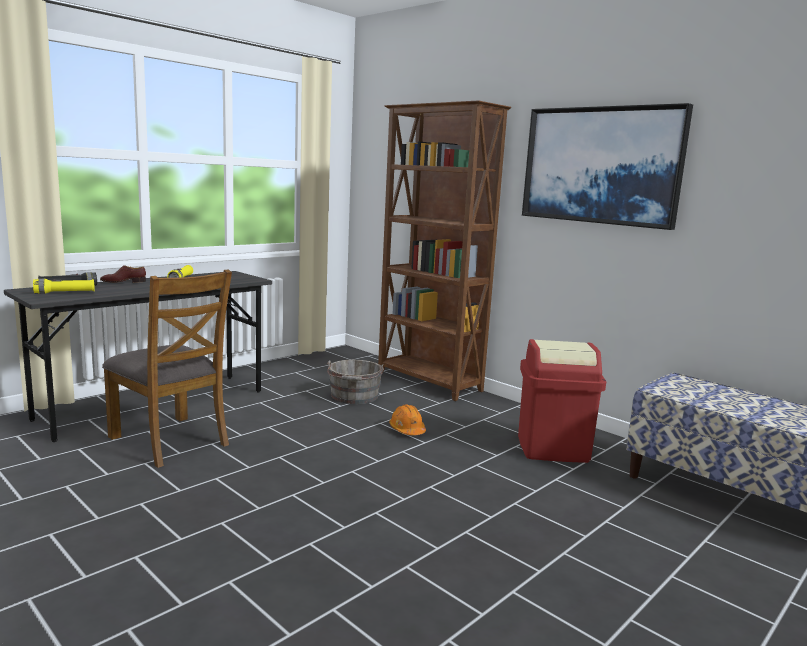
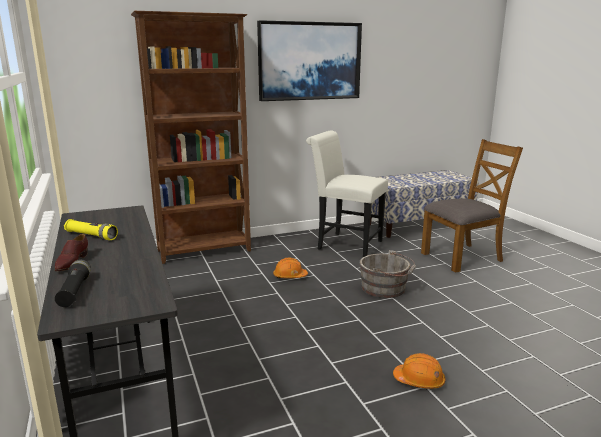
camera: 65 degrees left, 5 degrees up
yellow flashlight [33,279,94,294] -> none
brown chair [102,270,232,468] -> brown chair moved to [421,139,523,273]
grey bucket [327,360,384,404] -> grey bucket moved to [359,250,416,298]
red trash can [518,339,606,463] -> white chair [306,131,388,257]
none -> orange hard hat [393,353,445,389]

